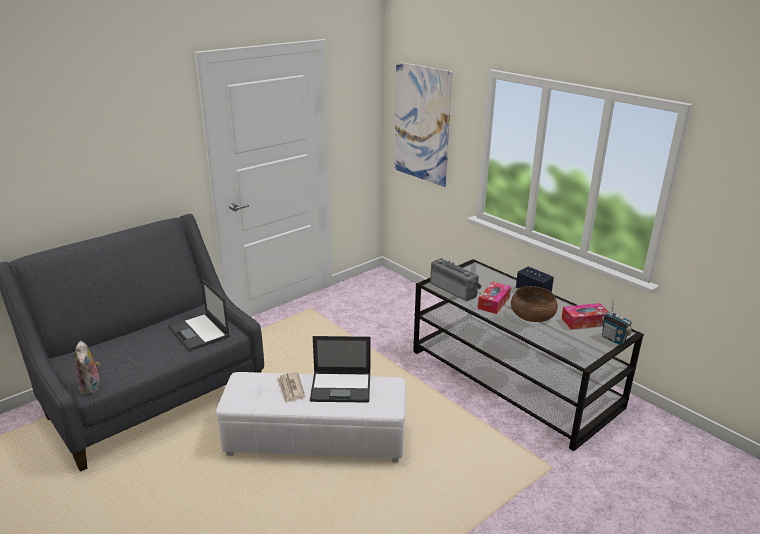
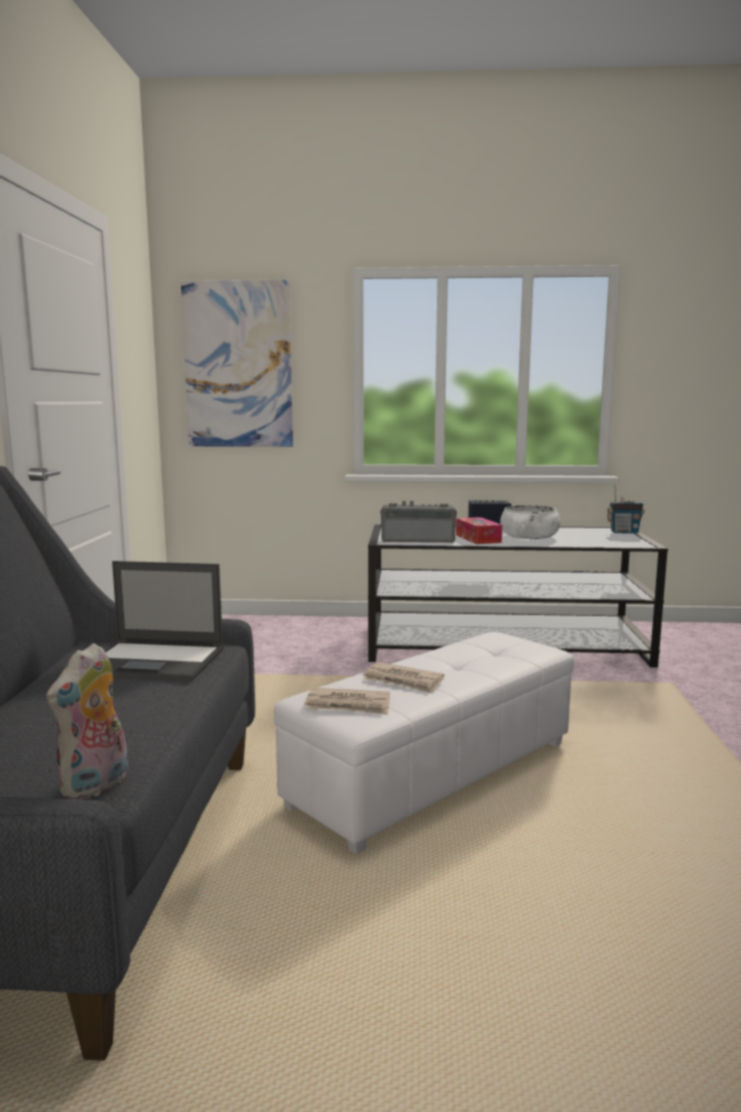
camera: 45 degrees left, 15 degrees down
plush toy [75,341,100,395] -> plush toy turned 90 degrees clockwise [46,643,128,800]
laptop [310,336,370,403] -> none
brown bowl [511,286,558,322] -> white bowl [500,505,561,539]
tissue box [561,303,608,330] -> none
none -> newspaper [304,688,390,715]

